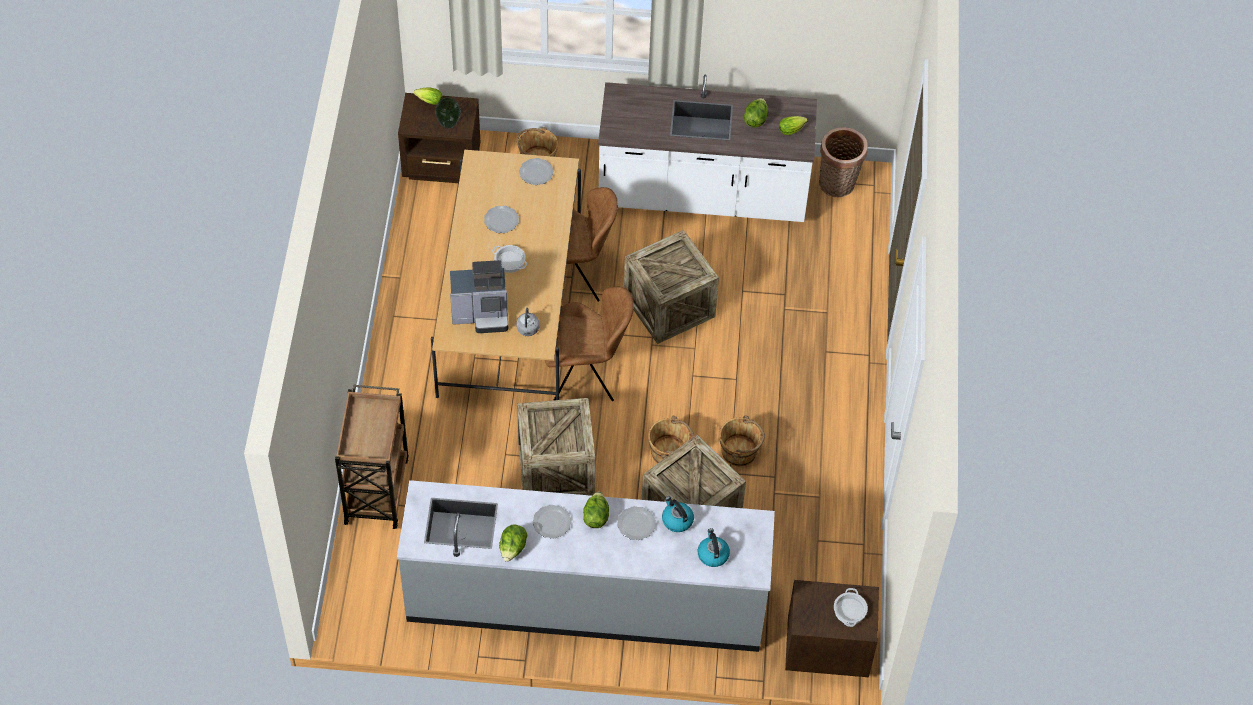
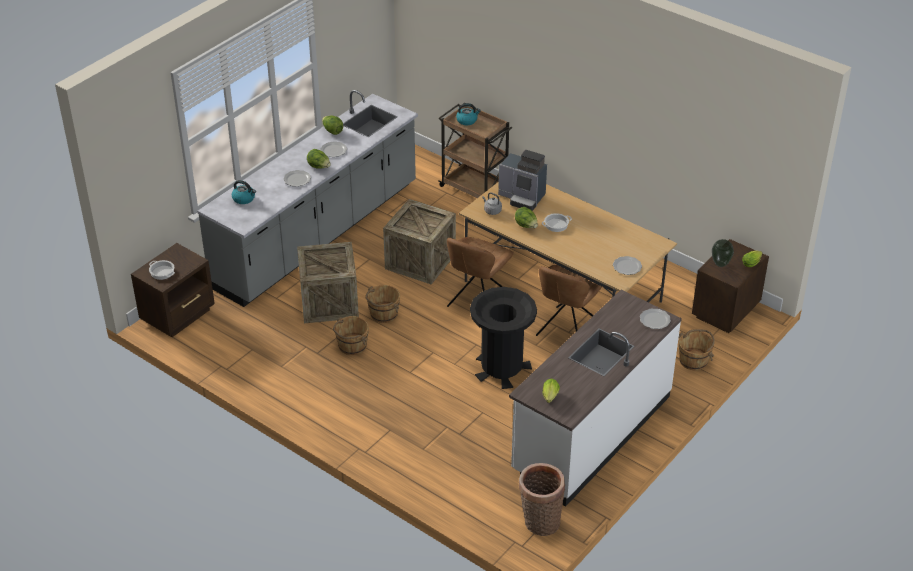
camera: 125 degrees right, 15 degrees down
coffee machine [450,260,508,333] -> coffee machine turned 90 degrees counterclockwise [498,150,547,211]
plate [484,206,519,233] -> plate moved to [640,309,671,329]
crate [624,230,719,344] -> black trash can [470,287,537,389]
kettle [662,496,694,532] -> kettle moved to [456,103,481,125]
lettuce [744,98,768,128] -> lettuce moved to [515,207,538,228]

